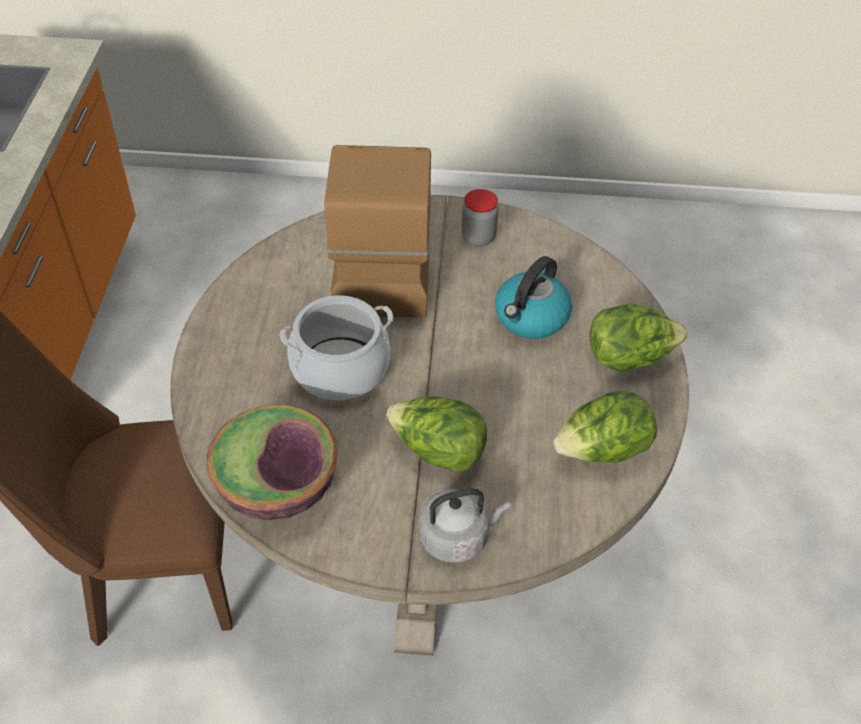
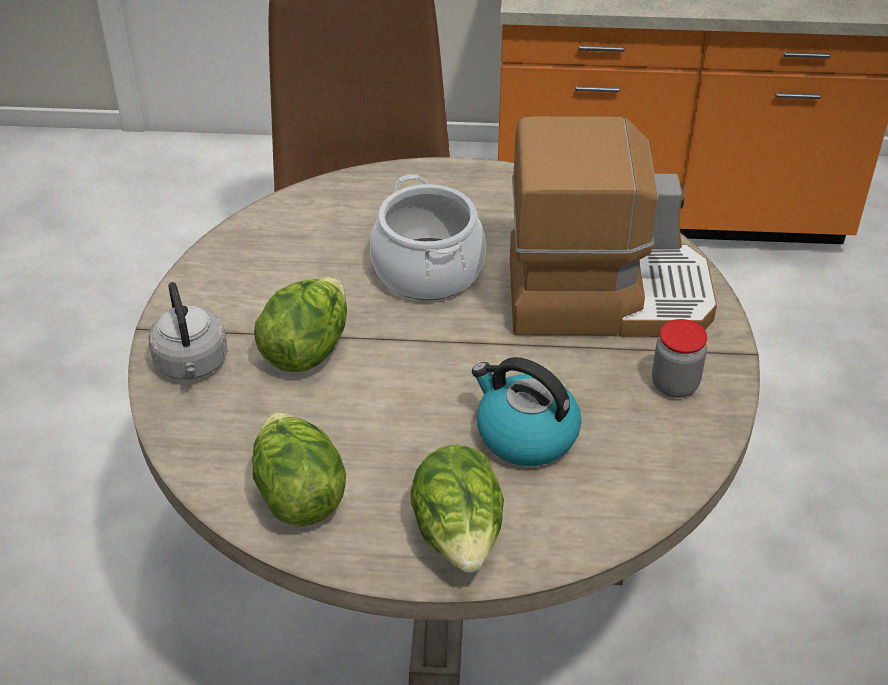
camera: 90 degrees right, 5 degrees down
bowl [207,404,338,520] -> none

